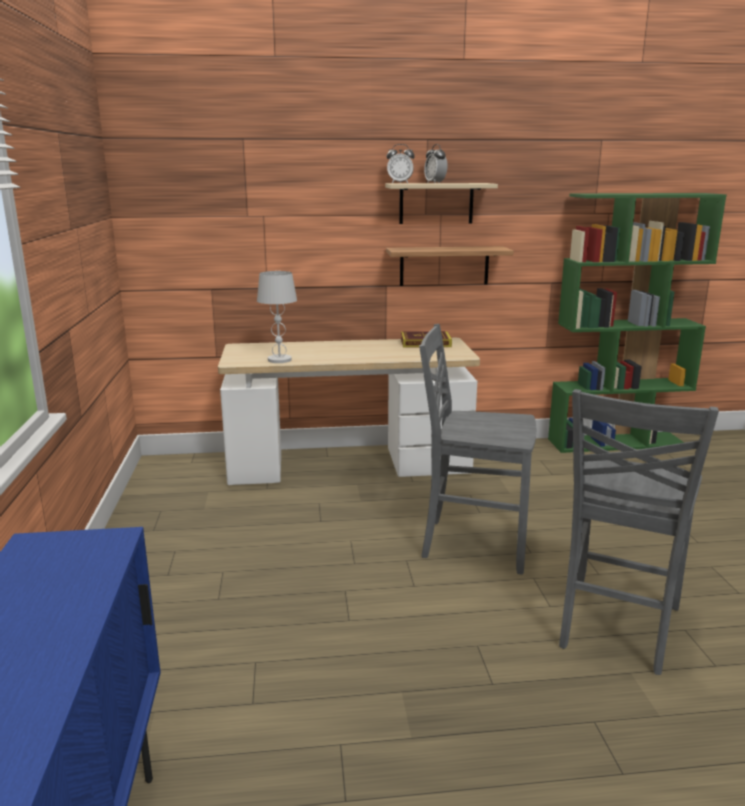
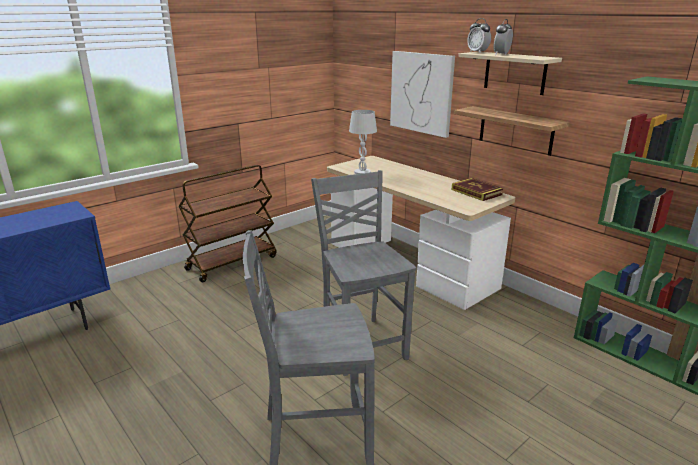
camera: 55 degrees right, 5 degrees up
none -> brown cart [179,165,277,282]
none -> picture [390,51,455,138]

